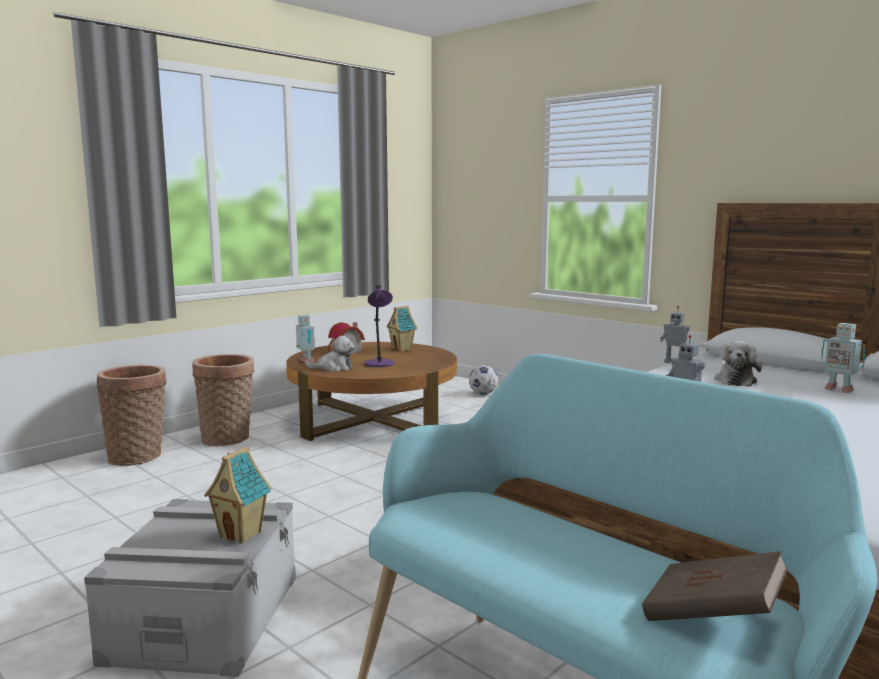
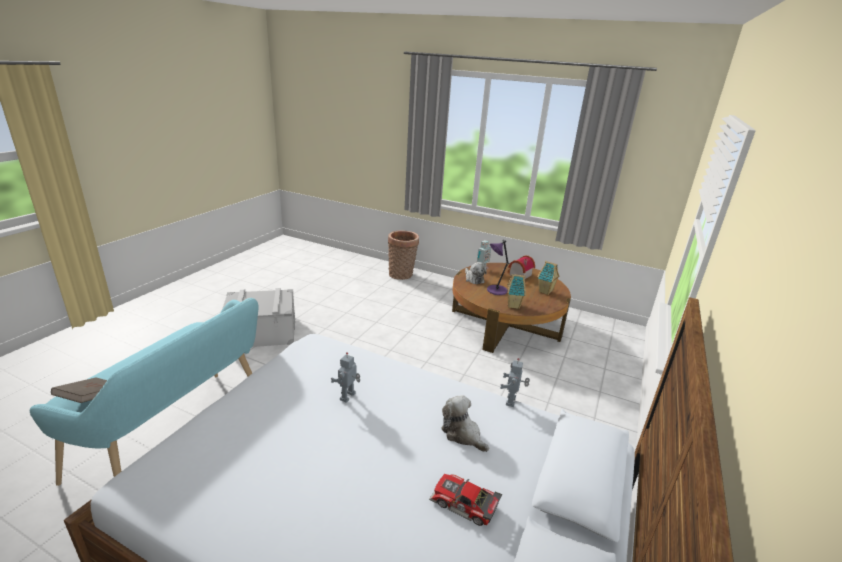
camera: 70 degrees right, 15 degrees up
basket [192,354,255,446] -> none
toy house [204,446,271,544] -> toy house moved to [507,274,526,309]
football [469,365,498,395] -> none
plush toy [714,341,762,387] -> plush toy turned 45 degrees clockwise [441,395,489,452]
toy robot [821,323,865,393] -> toy car [429,474,502,526]

